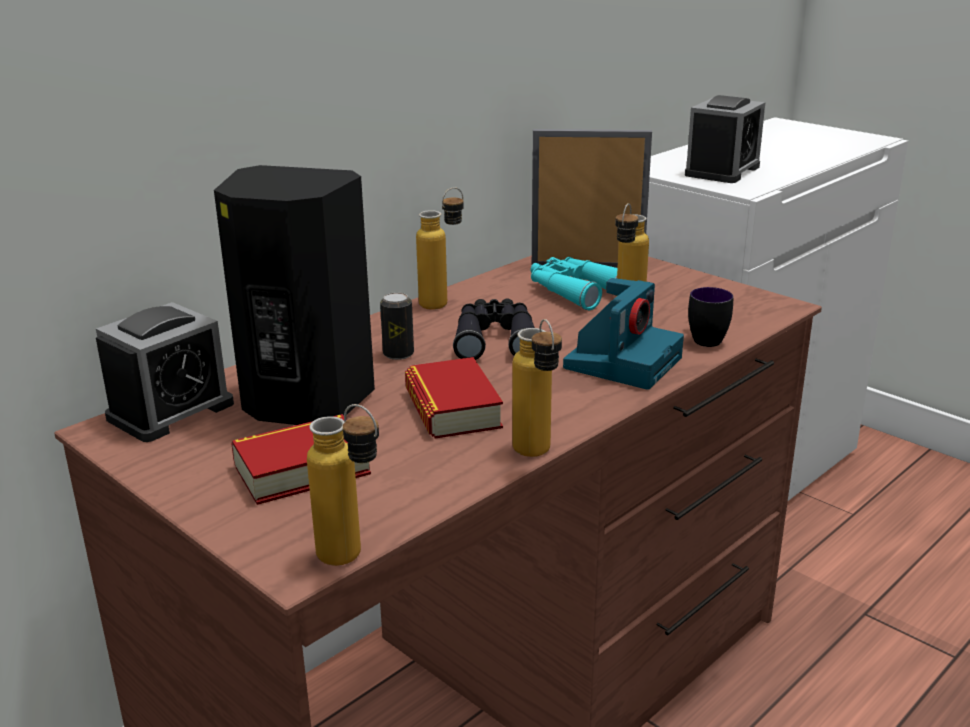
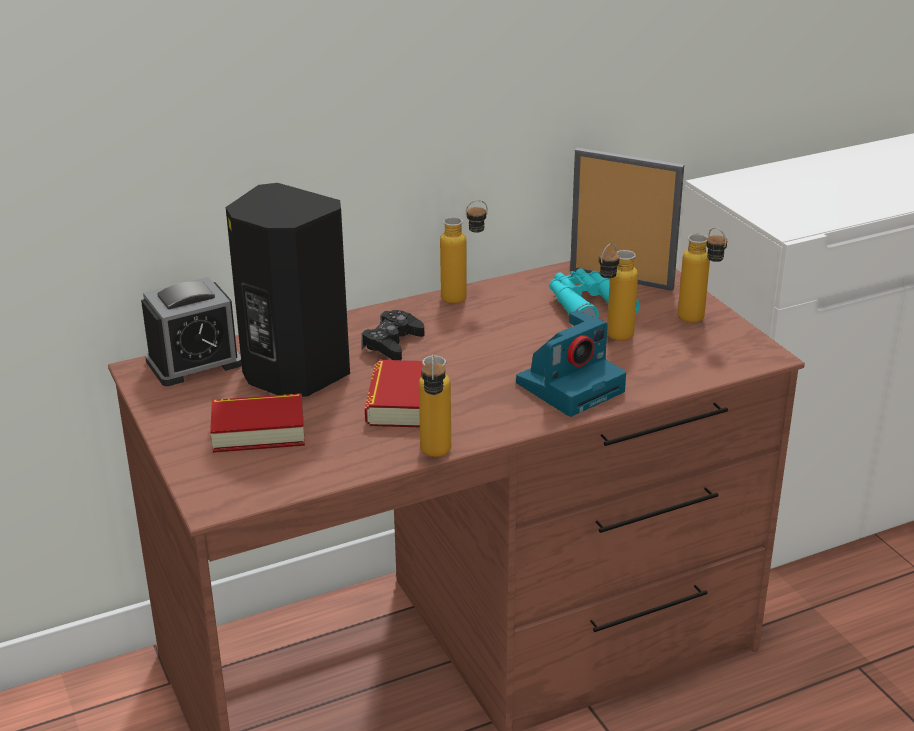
camera: 20 degrees right, 5 degrees up
bottle [307,404,379,566] -> bottle moved to [678,227,727,323]
can [380,292,414,360] -> black game controller [361,310,424,360]
black binoculars [453,298,535,360] -> none
alarm clock [685,95,765,183] -> none
mug [688,287,733,347] -> none

